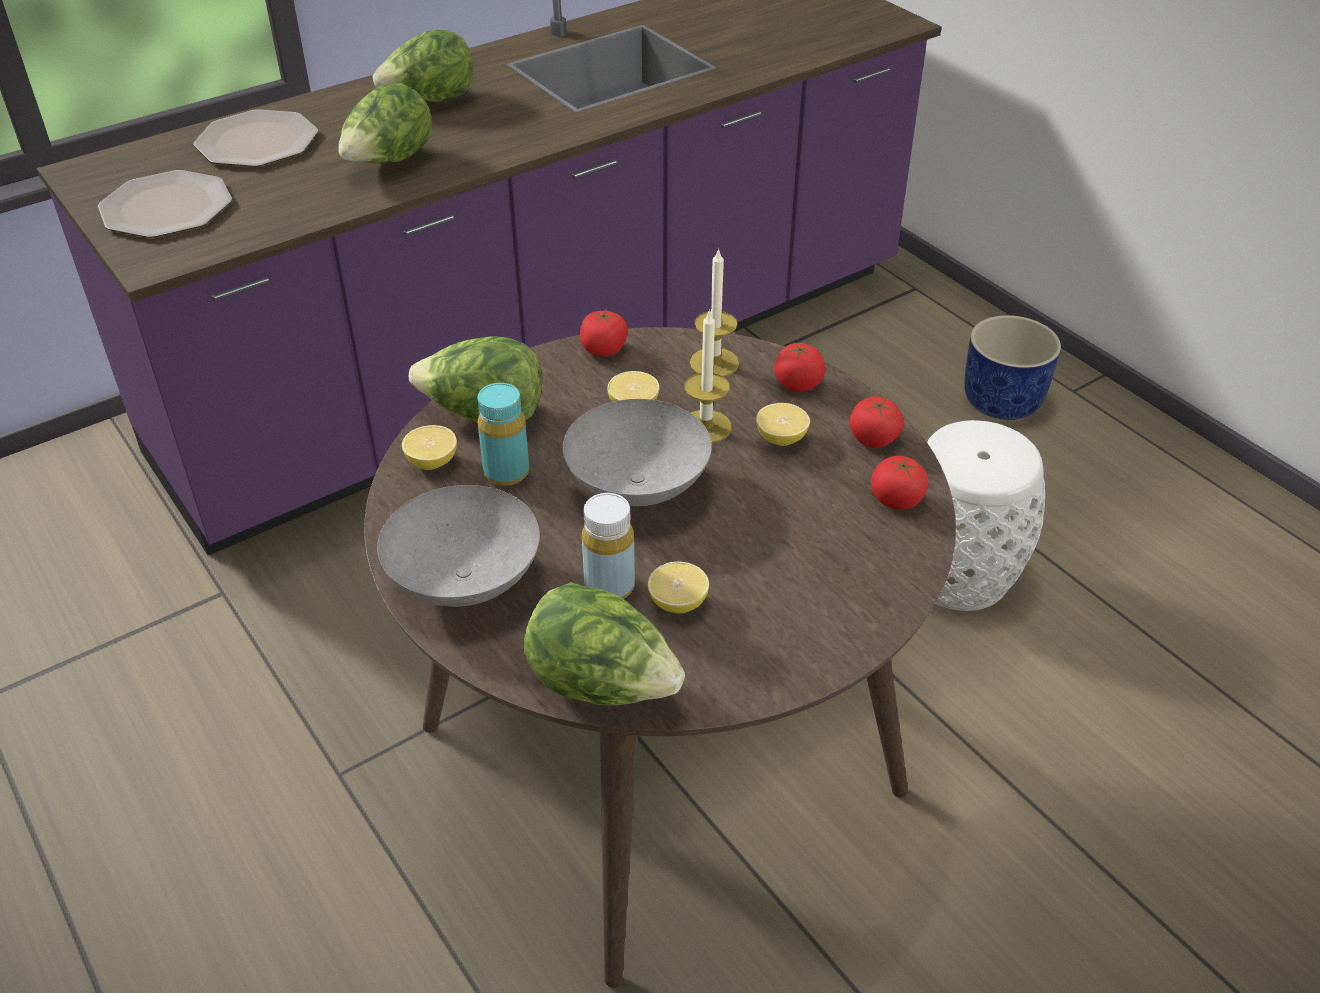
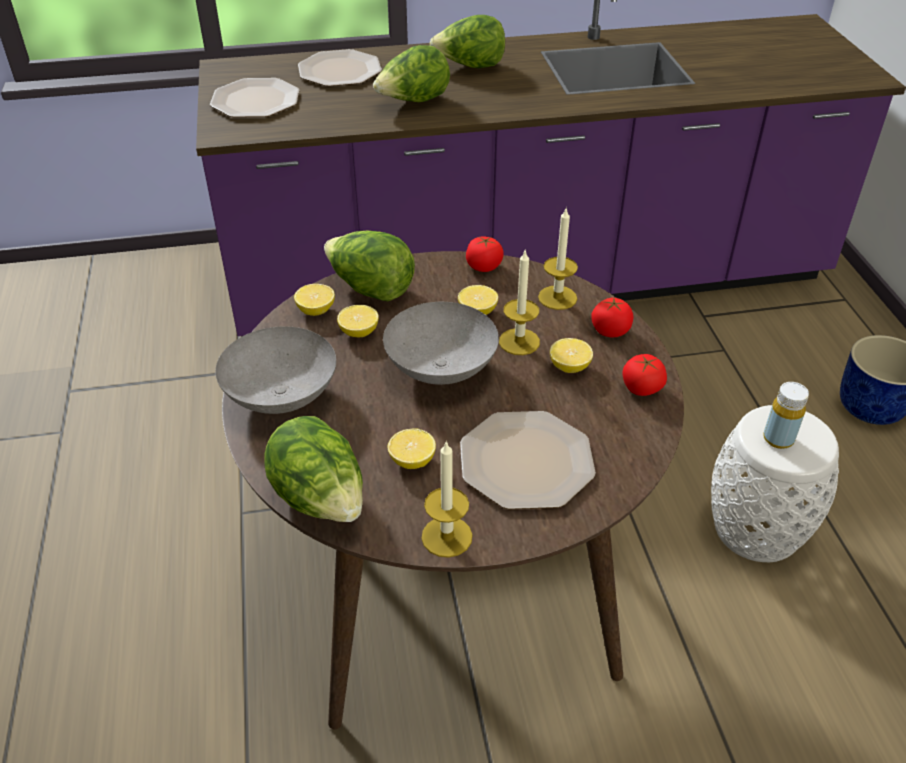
camera: 25 degrees right, 0 degrees up
turquoise bottle [477,383,529,486] -> lemon [337,305,379,337]
yellow bottle [582,493,635,599] -> yellow bottle moved to [763,382,809,449]
tomato [871,456,928,510] -> none
none -> candle [421,441,473,558]
none -> plate [460,411,596,509]

